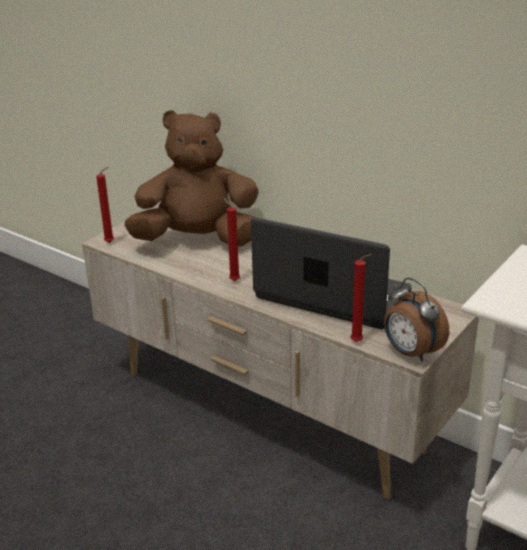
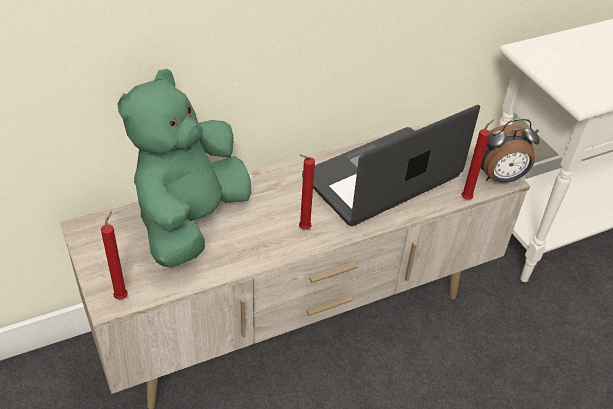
camera: 65 degrees left, 15 degrees up
brown plush toy [124,110,259,246] -> green plush toy [117,69,252,268]

